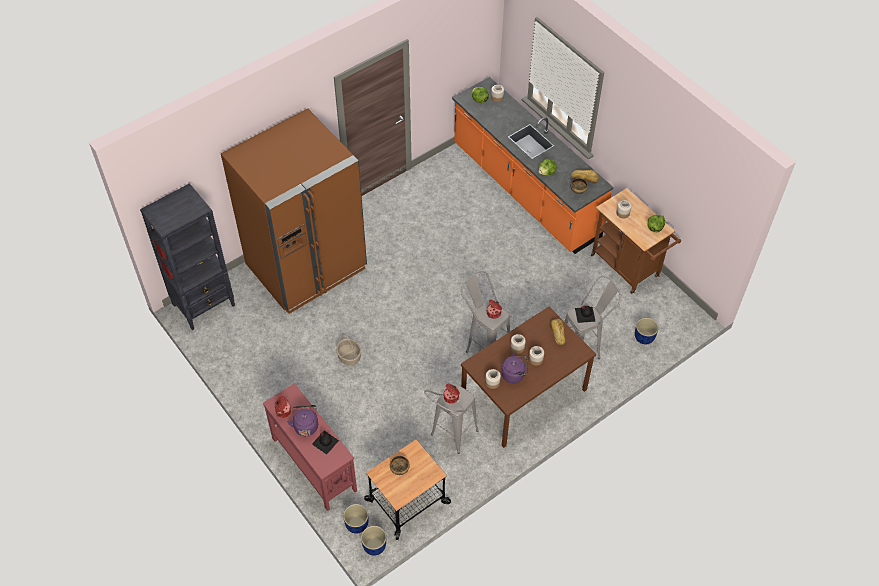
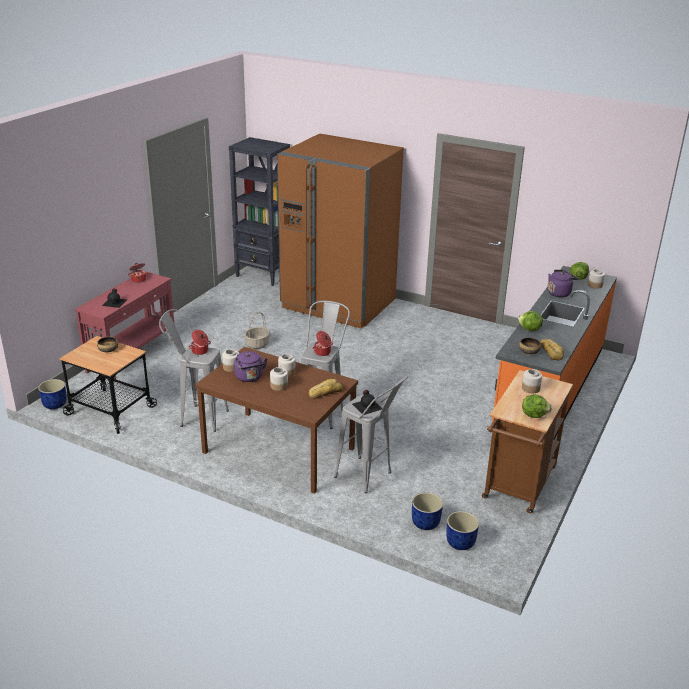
camera: 65 degrees right, 25 degrees down
purple kettle [287,405,318,436] -> purple kettle moved to [547,270,579,297]
blue planter [343,504,368,534] -> blue planter moved to [446,511,479,550]

